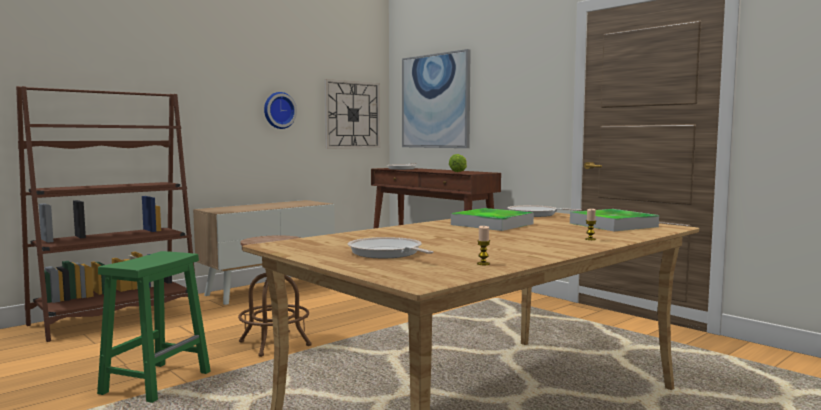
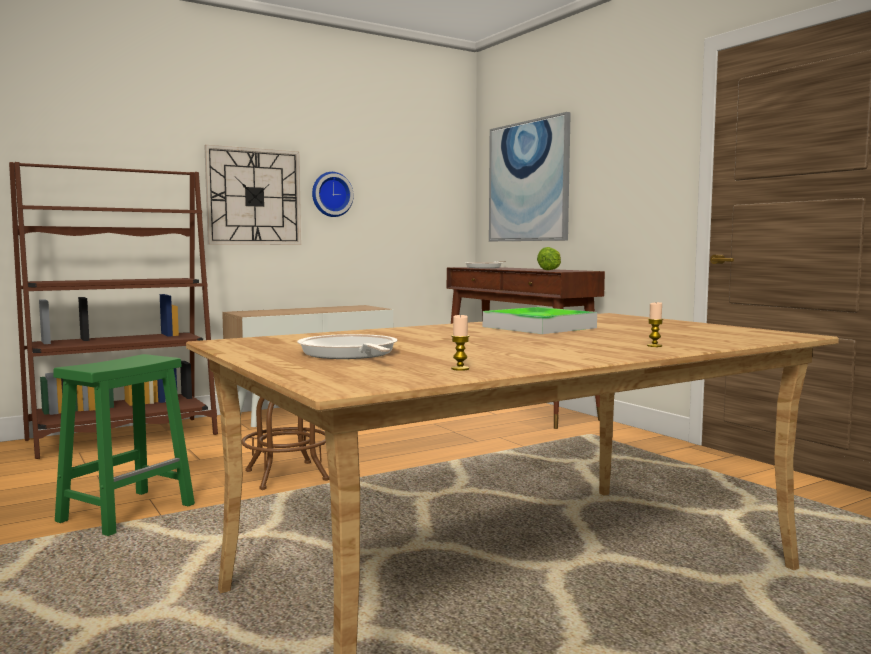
camera: 10 degrees right, 0 degrees up
wall clock [324,79,380,149] -> wall clock moved to [204,145,301,245]
frying pan [508,205,582,217] -> none
tray [570,209,659,231] -> none

